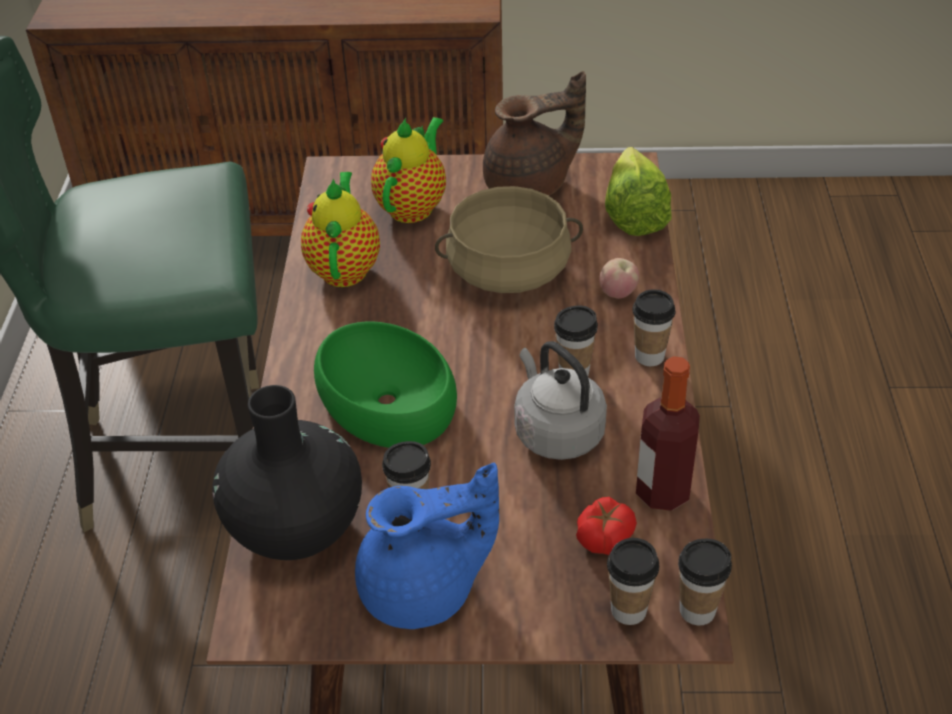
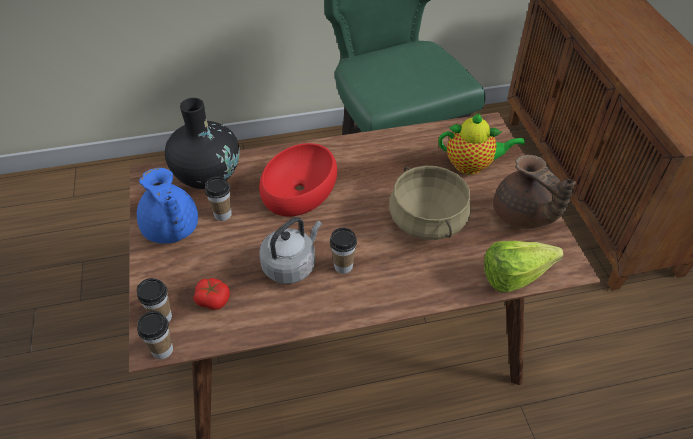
camera: 75 degrees right, 5 degrees up
teapot [301,172,380,287] -> none
green bowl [314,322,457,448] -> red bowl [259,143,337,217]
apple [599,258,639,299] -> none
cup [632,289,676,366] -> none
bottle [636,356,700,511] -> none

